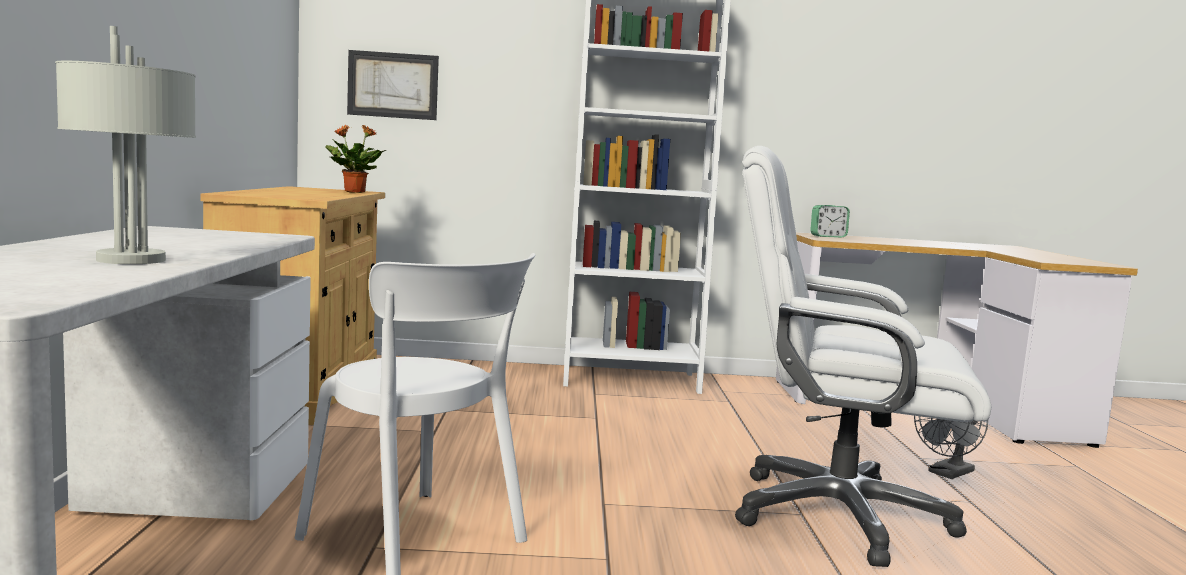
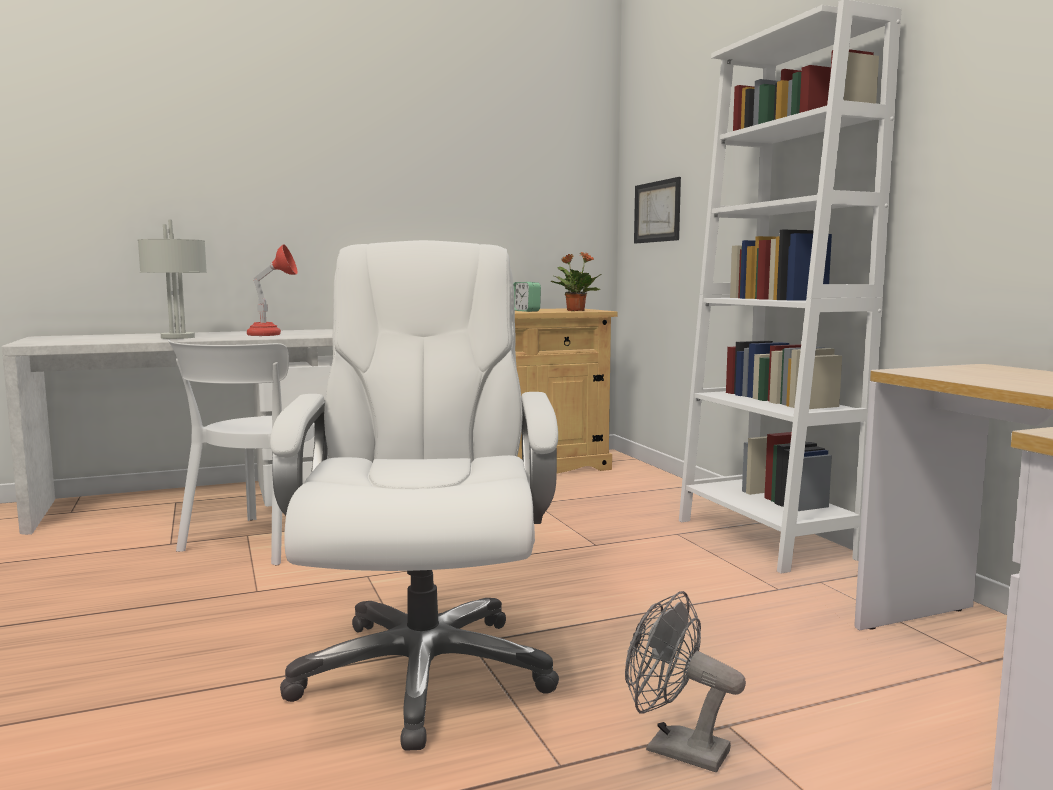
camera: 70 degrees right, 0 degrees up
alarm clock [810,205,850,238] -> alarm clock moved to [513,282,541,312]
none -> red table lamp [247,244,298,336]

